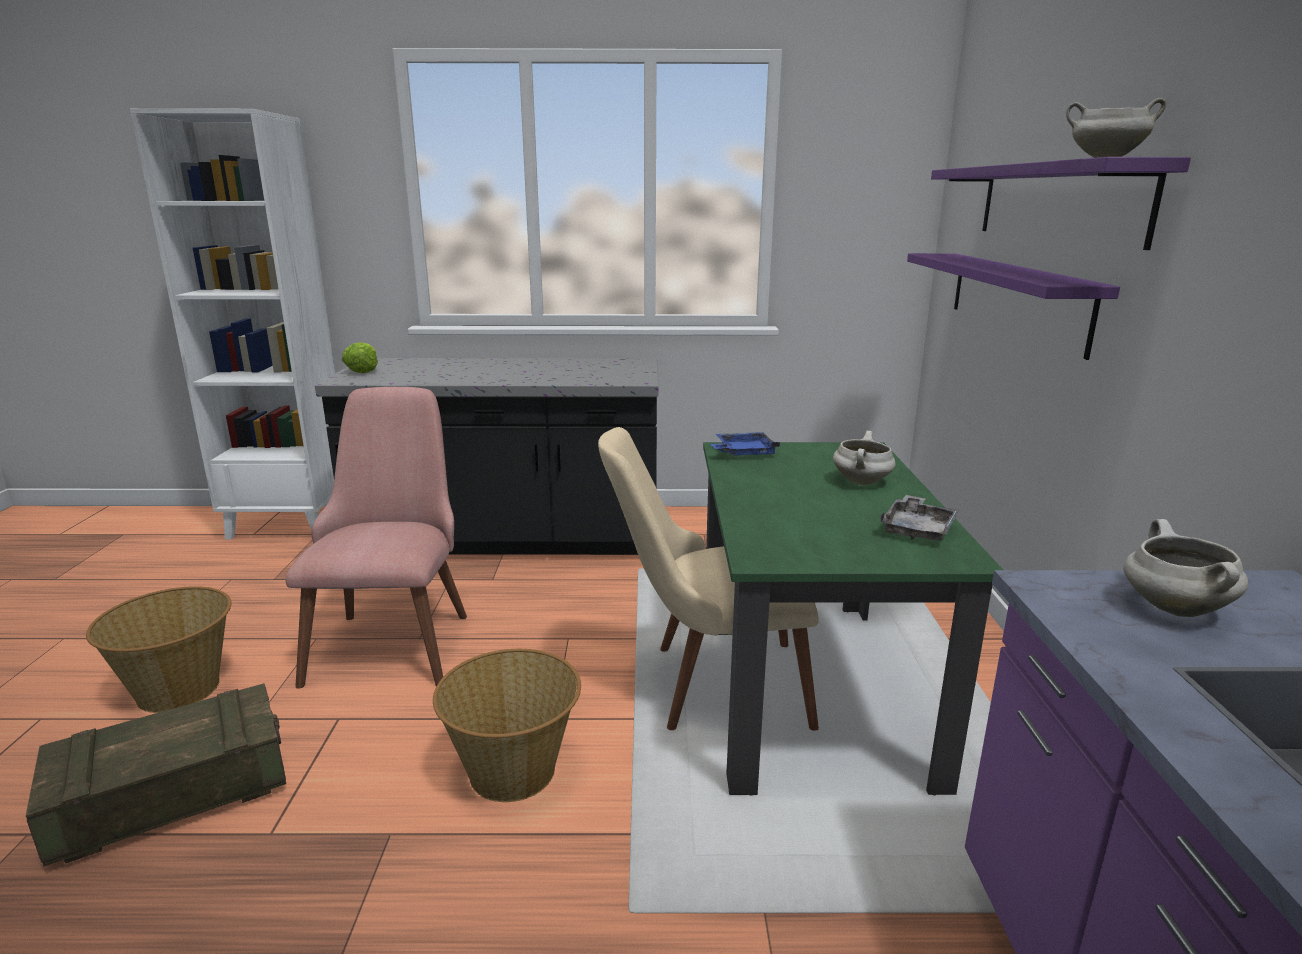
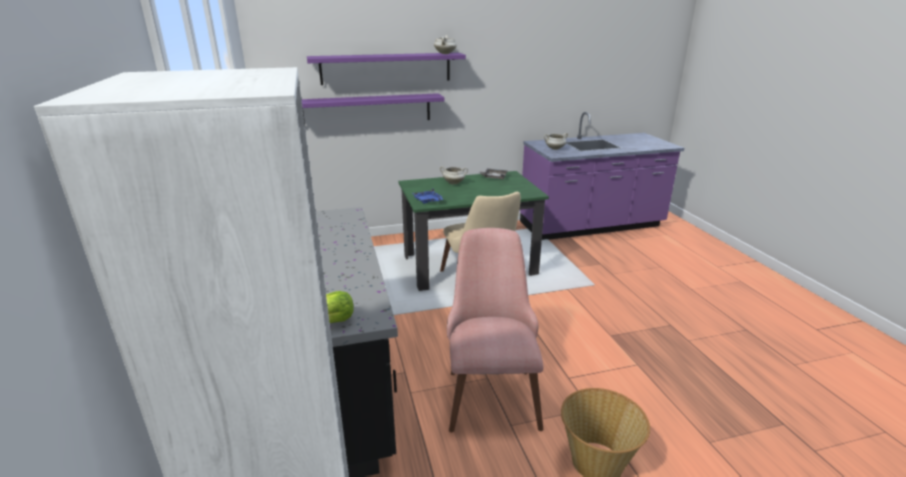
camera: 105 degrees left, 5 degrees up
crate [26,683,286,867] -> none
pink chair [285,387,467,688] -> pink chair turned 105 degrees clockwise [447,228,543,432]
basket [433,649,581,802] -> none

